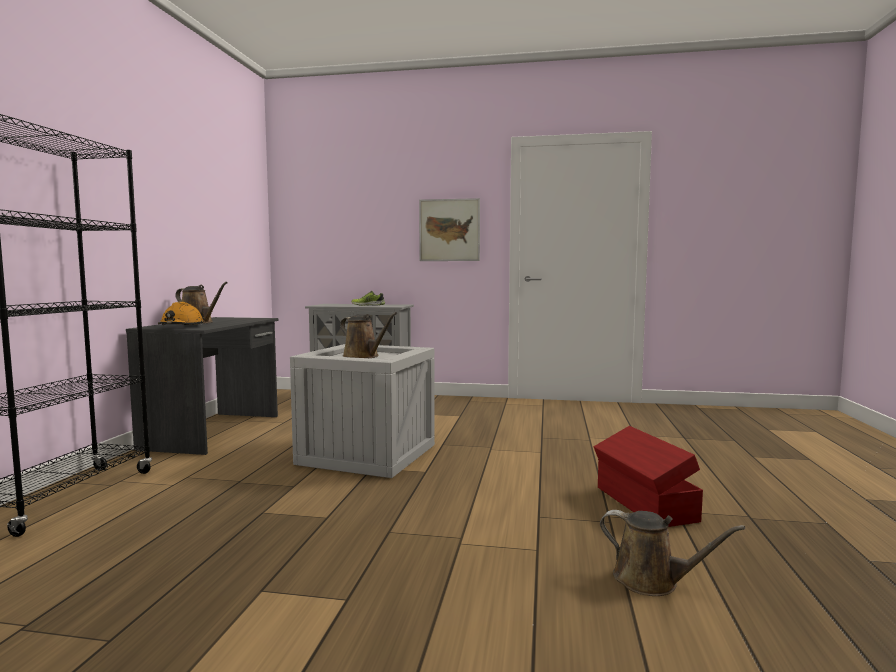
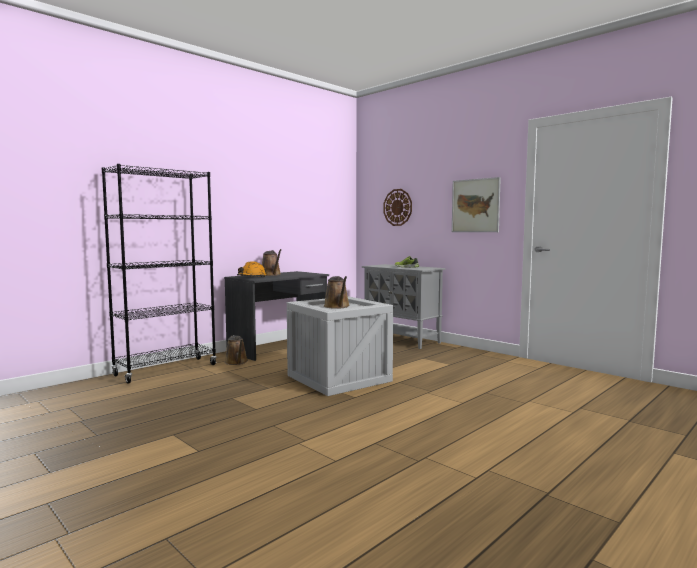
camera: 35 degrees right, 0 degrees up
red storage box [594,426,703,527] -> none
brown watering can [600,510,745,596] -> brown watering can moved to [224,335,248,365]
none -> wall clock [383,189,412,226]

